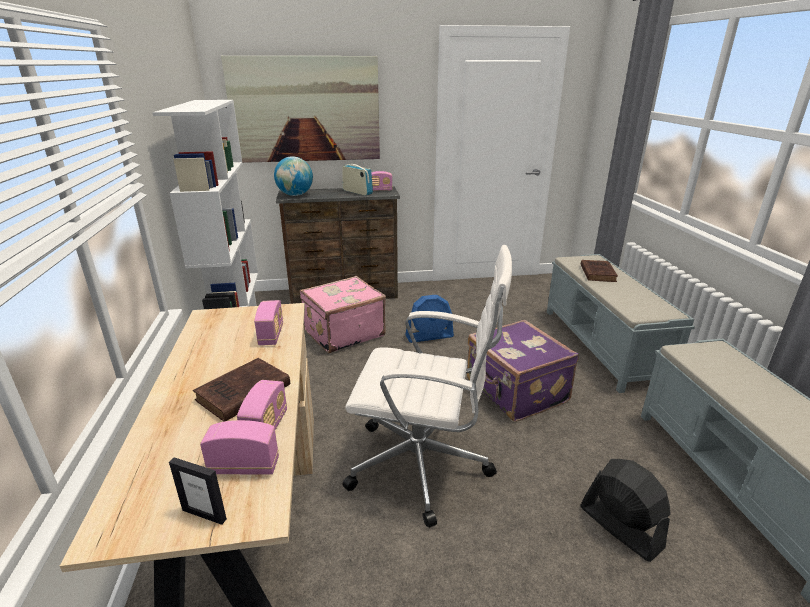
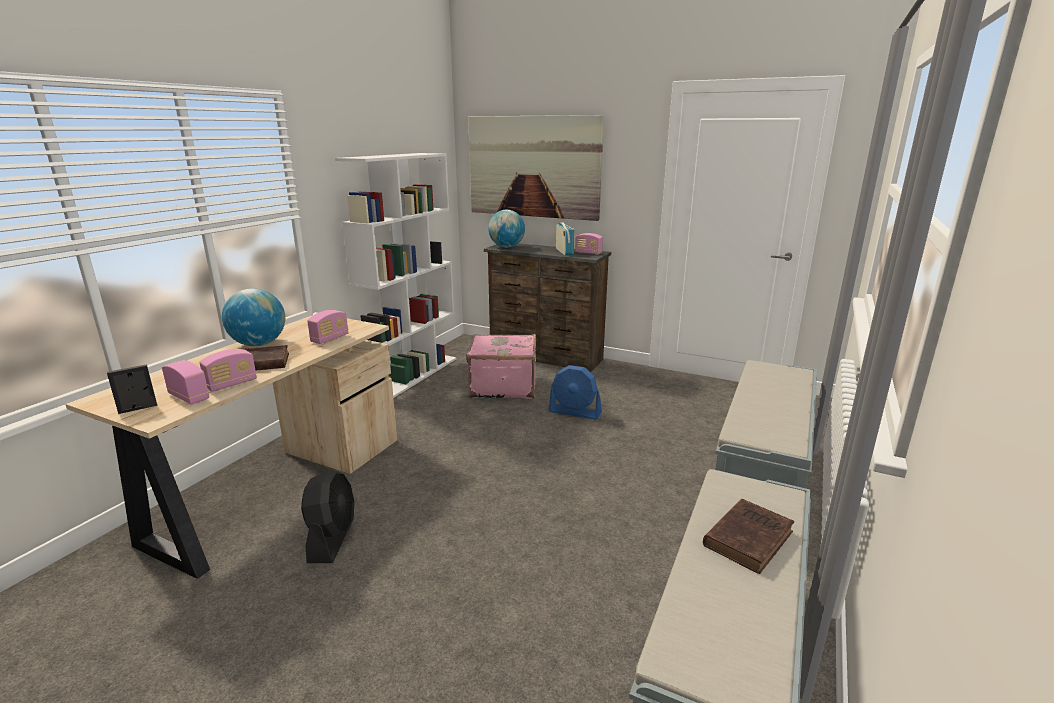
camera: 35 degrees right, 5 degrees down
picture frame [169,457,227,525] -> picture frame turned 90 degrees clockwise [107,364,157,414]
white office chair [343,245,512,528] -> none
purple suitcase [467,320,579,422] -> none
black fan [580,459,671,562] -> black fan moved to [301,471,354,563]
brown book [581,260,618,282] -> brown book moved to [703,499,795,574]
none -> globe [222,288,285,346]

